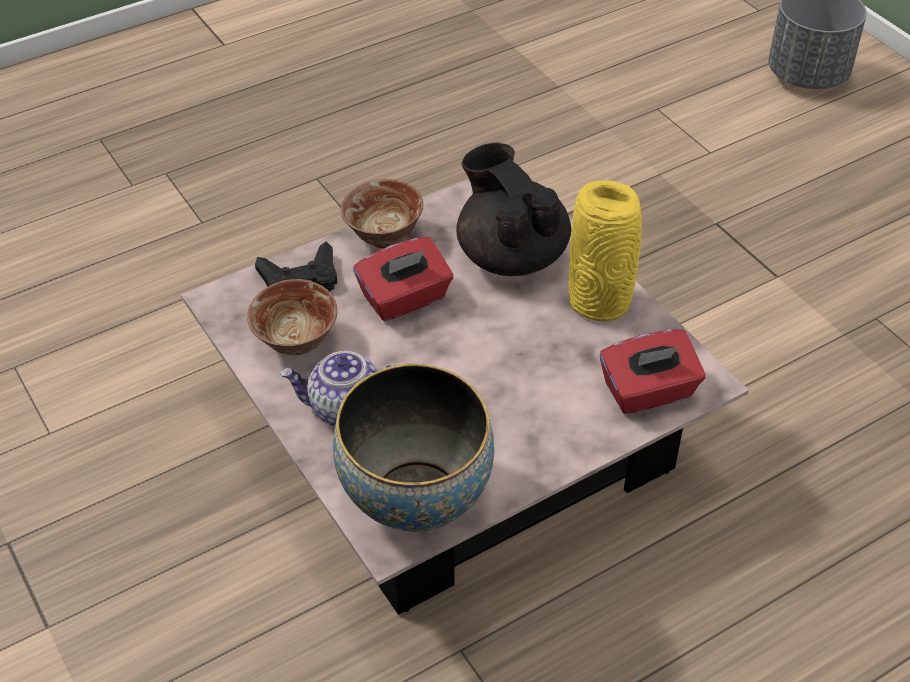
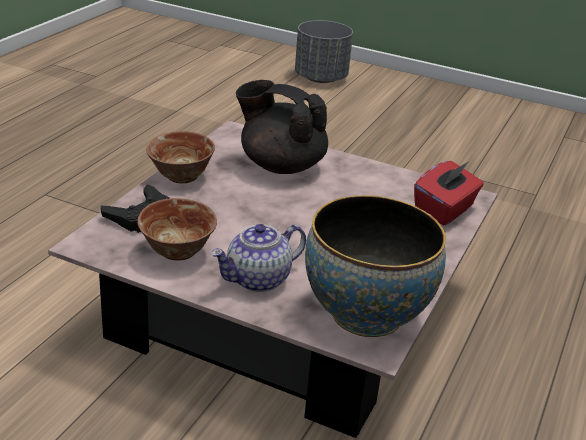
camera: 35 degrees left, 15 degrees down
red tissue box [354,237,453,321] -> none
yellow vase [568,180,642,322] -> none

